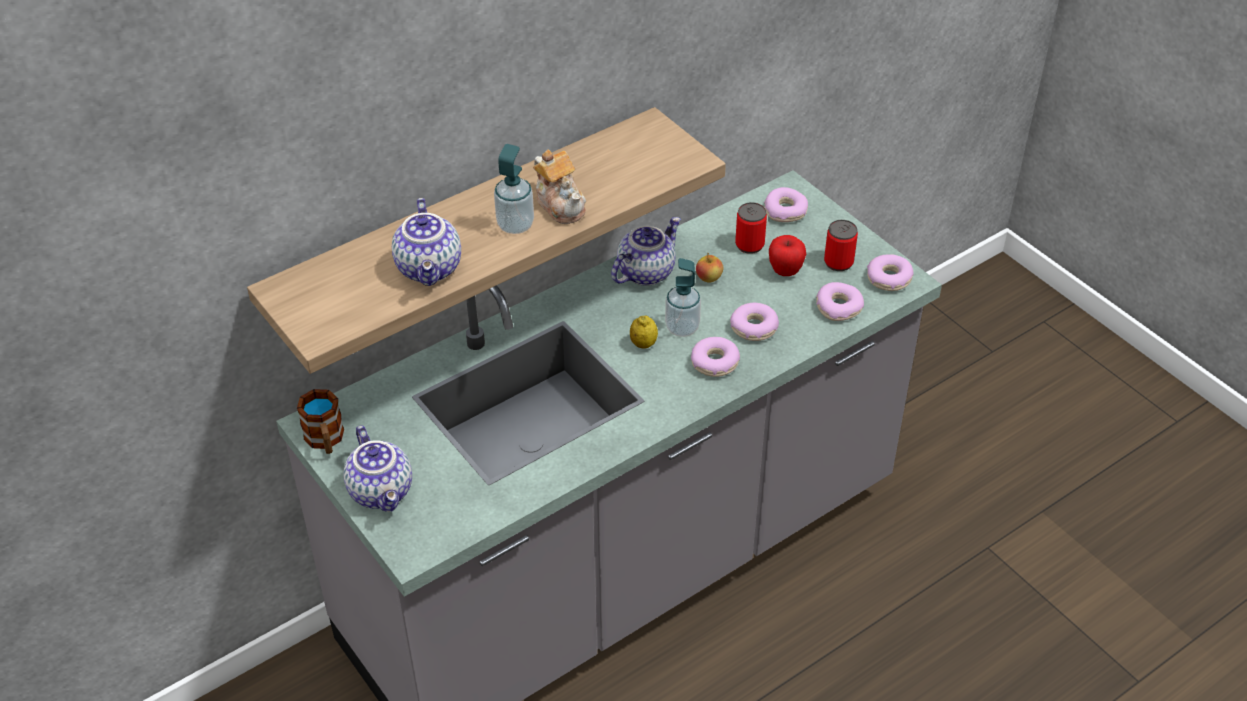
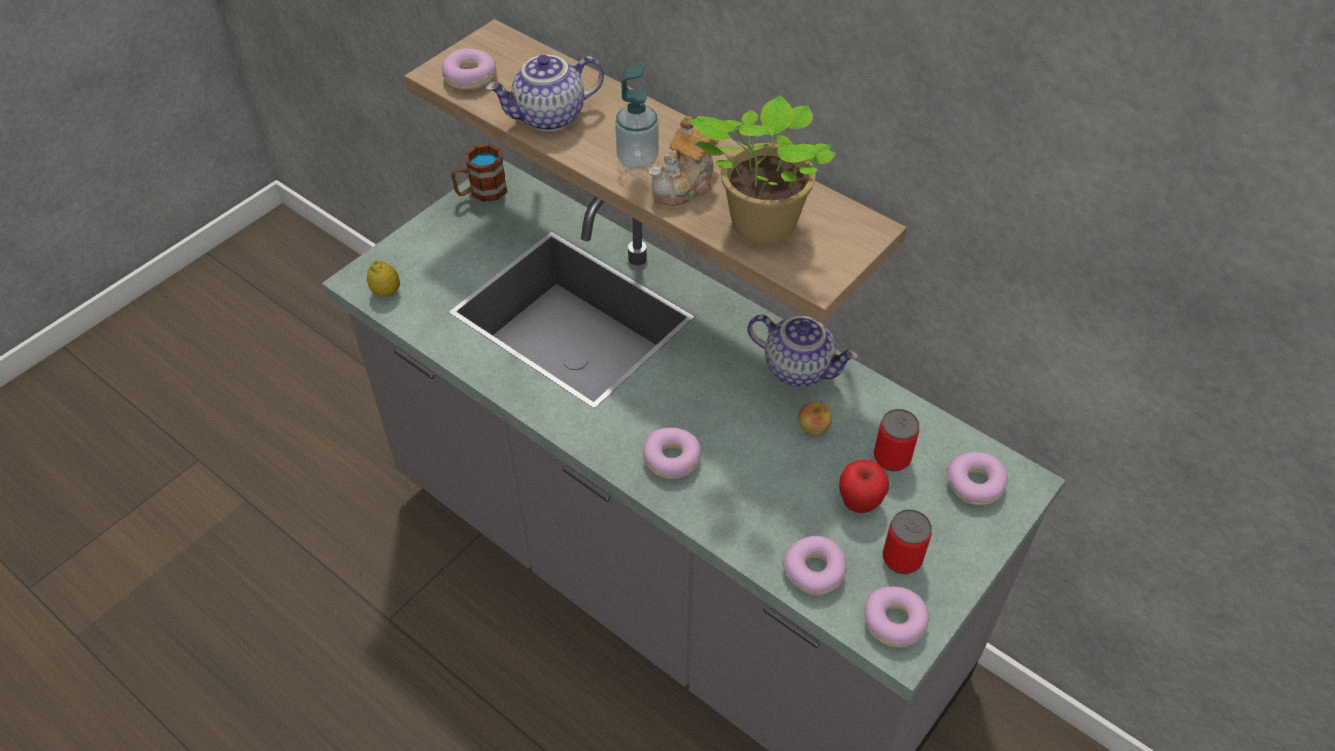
camera: 75 degrees right, 5 degrees up
teapot [343,425,412,512] -> none
lemon [630,316,658,348] -> lemon moved to [367,260,400,297]
soap dispenser [665,258,701,337] -> none
donut [730,303,779,341] -> donut moved to [442,48,497,90]
none -> potted plant [688,95,836,244]

